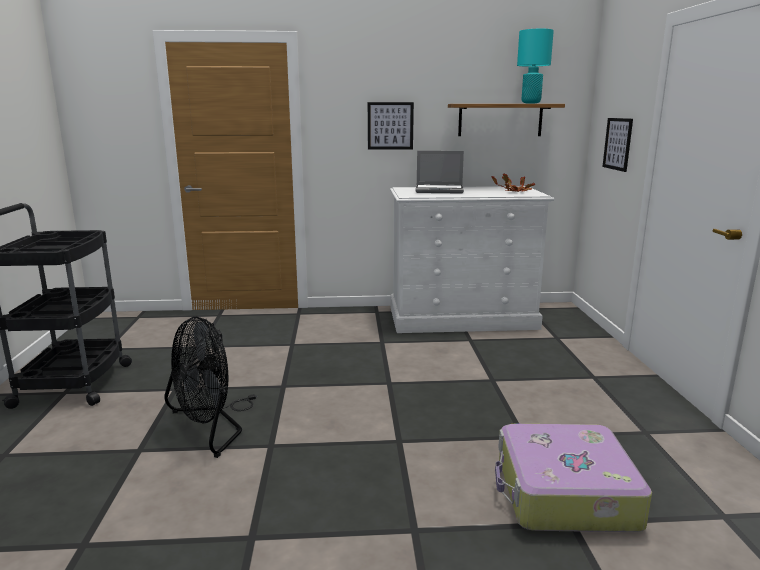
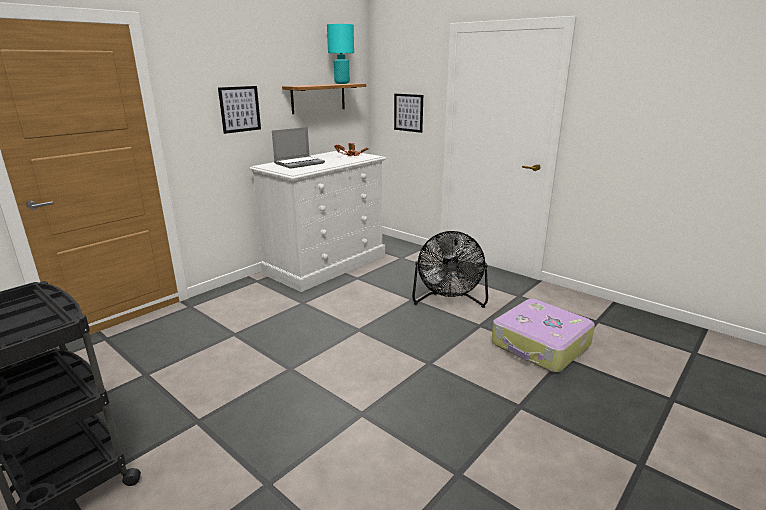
camera: 45 degrees left, 5 degrees up
black fan [164,317,257,458] -> black fan moved to [412,231,488,308]

